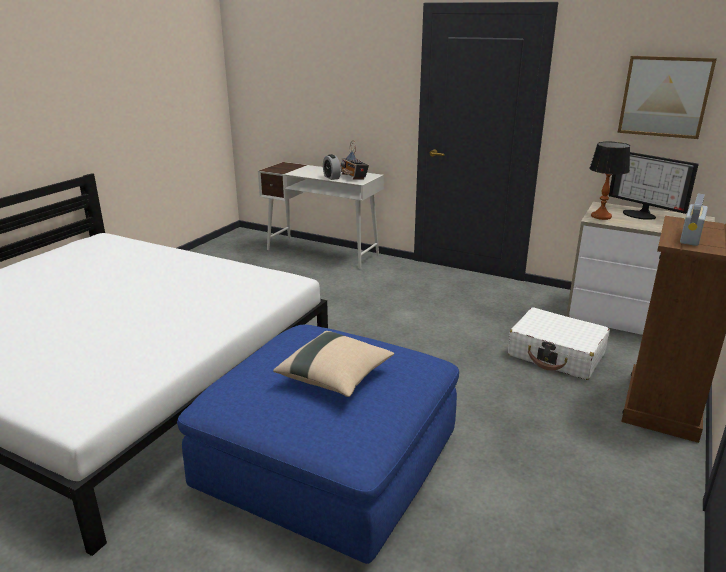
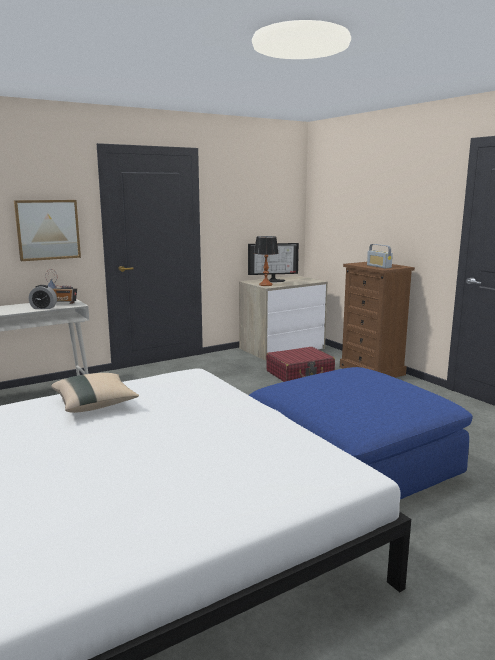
camera: 60 degrees left, 10 degrees down
beige pillow [273,331,394,397] -> beige pillow moved to [51,373,139,413]
white suitcase [508,307,610,380] -> red suitcase [266,347,335,382]
picture [618,56,717,139] -> picture moved to [14,200,81,261]

